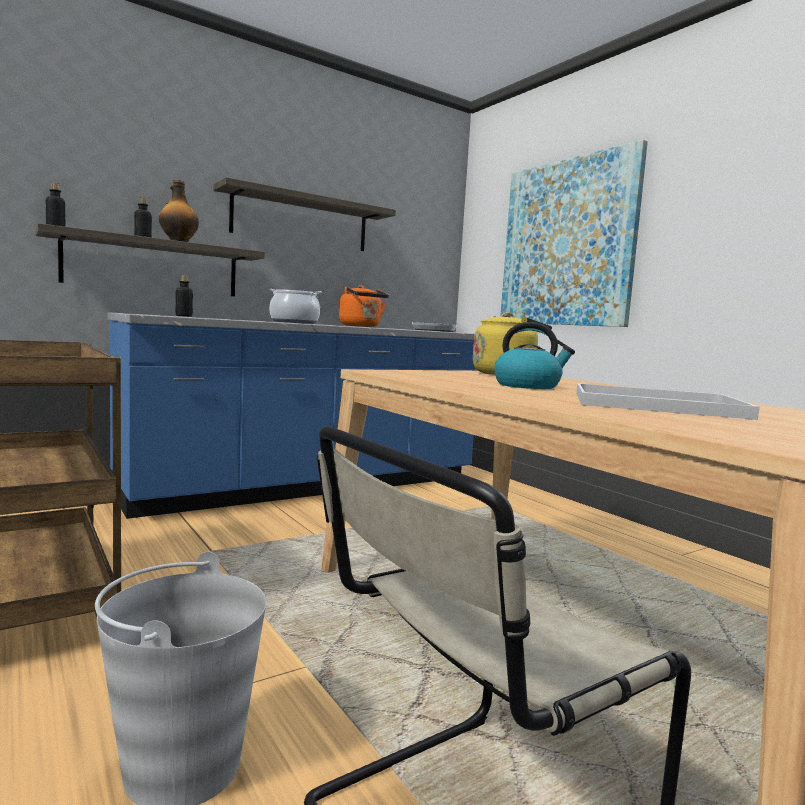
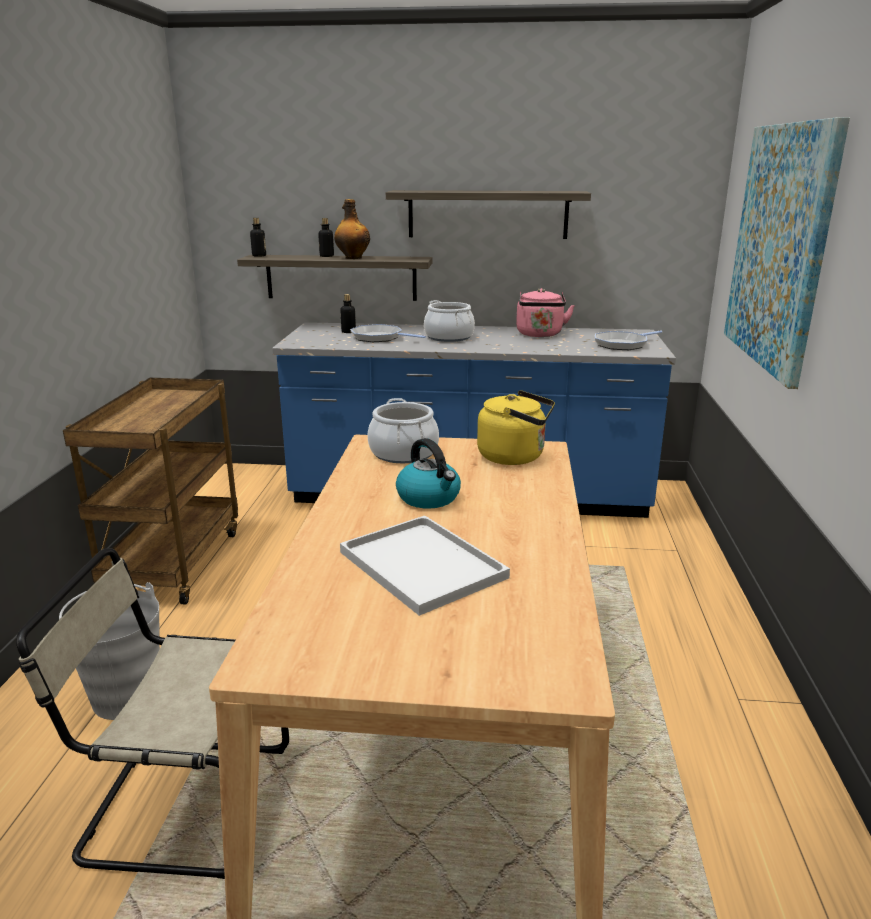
camera: 40 degrees right, 15 degrees up
orange kettle [339,285,389,327] -> pink kettle [516,288,575,337]
none -> frying pan [350,324,426,342]
none -> cooking pot [368,398,439,463]

